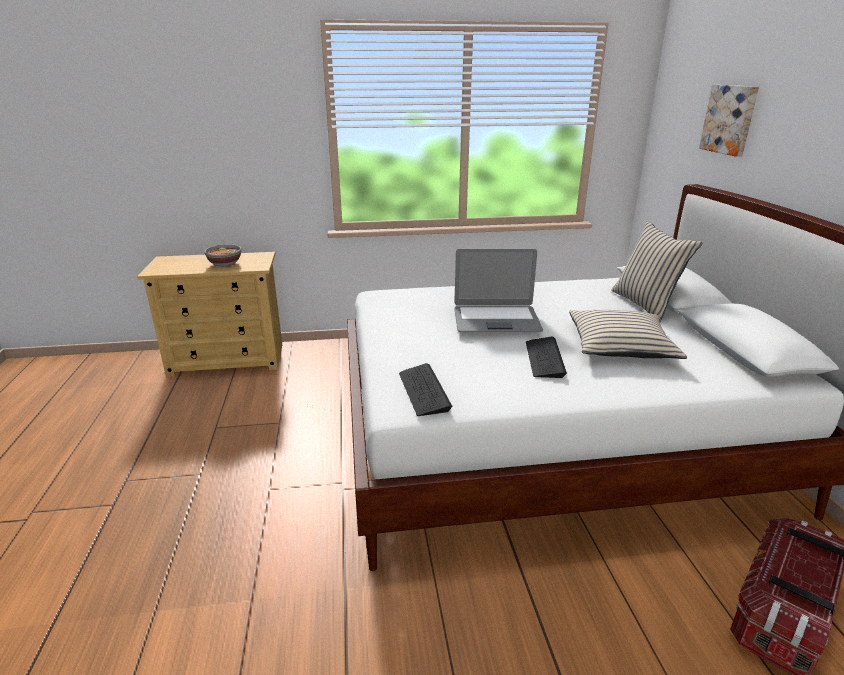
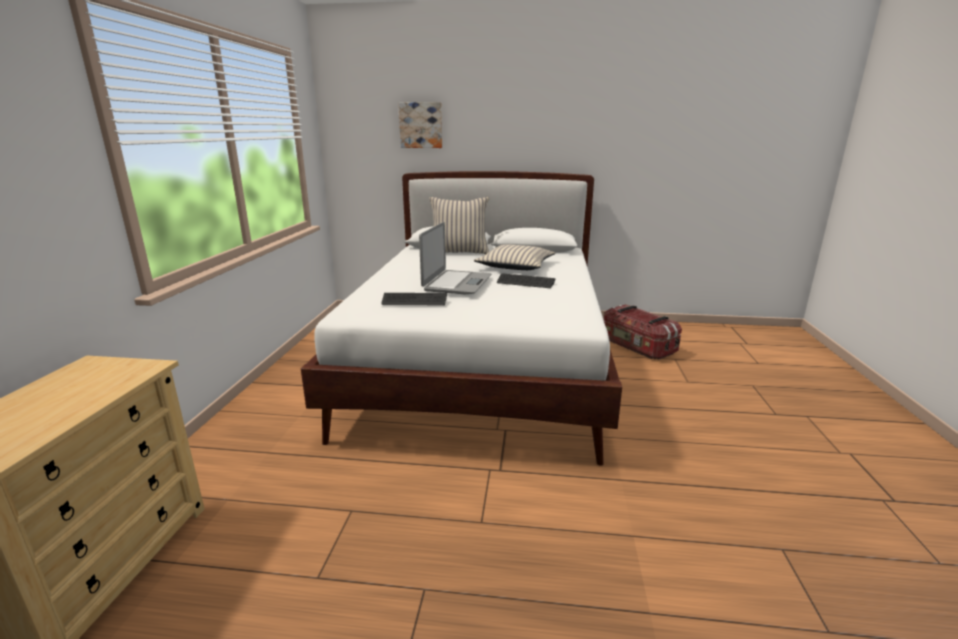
camera: 75 degrees left, 5 degrees down
bowl [204,245,241,266] -> none
keyboard [399,363,453,416] -> keyboard moved to [381,293,447,305]

